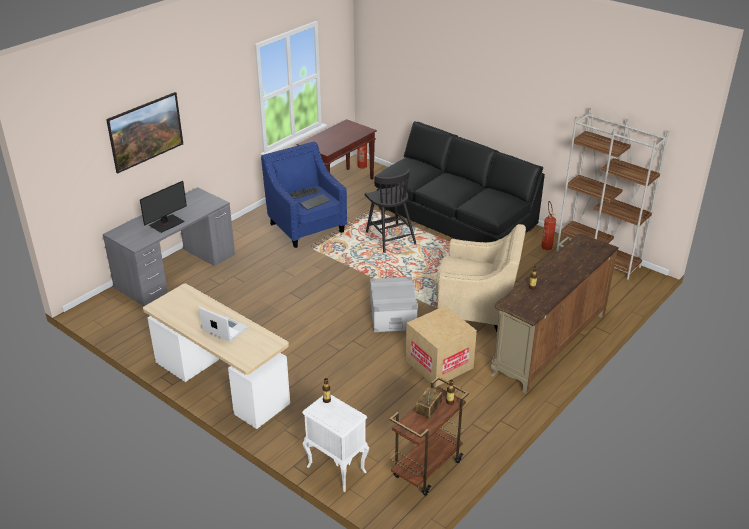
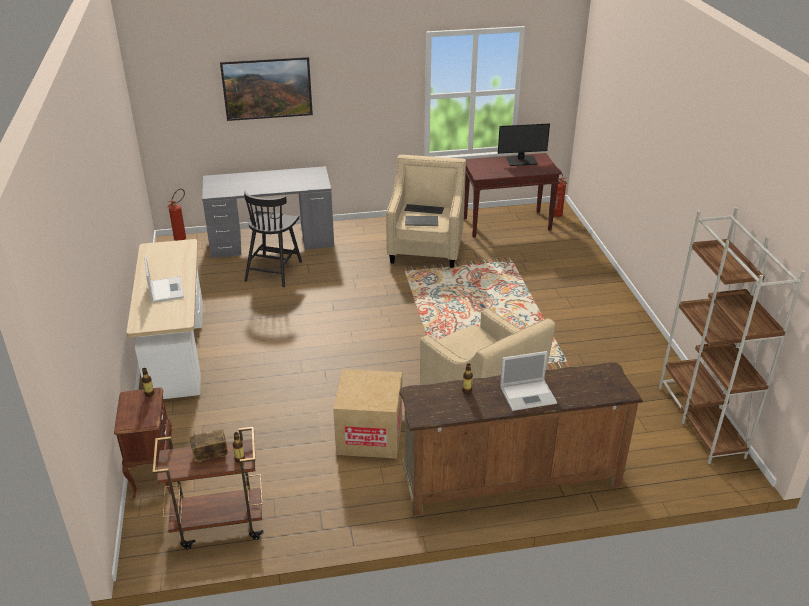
camera: 40 degrees right, 0 degrees up
monitor [140,181,187,233] -> monitor moved to [498,123,550,166]
blue armchair [261,142,347,248] -> beige armchair [386,155,466,268]
white nightstand [302,394,369,492] -> brown nightstand [114,387,172,499]
black chair [365,169,416,253] -> black chair moved to [244,191,302,287]
grey storage box [370,277,418,332] -> none
black sofa [374,121,545,242] -> none
fire extinguisher [541,201,556,250] -> fire extinguisher moved to [167,189,186,241]
none -> laptop [500,351,557,411]

